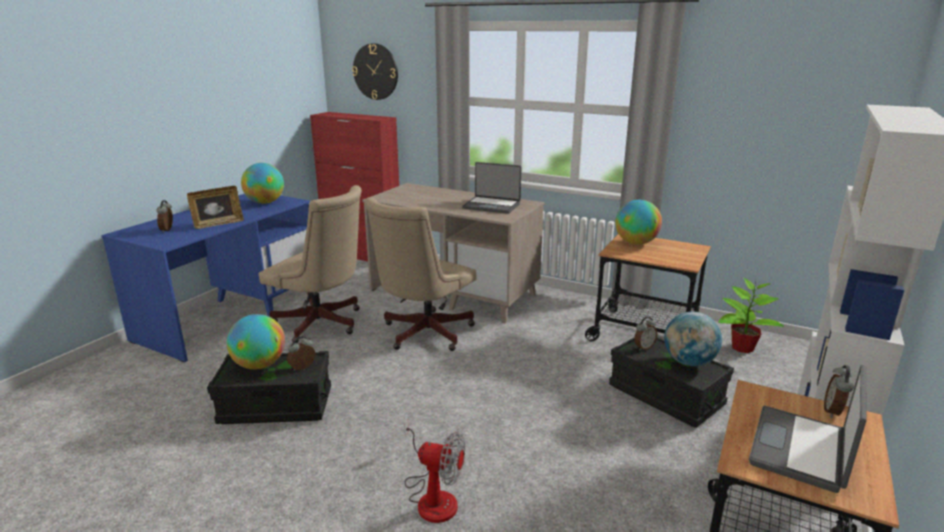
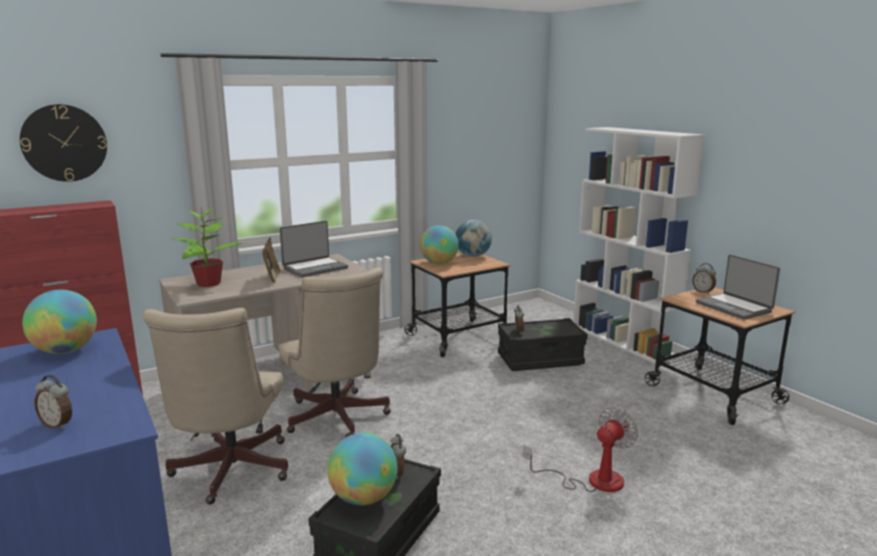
camera: 60 degrees left, 5 degrees down
picture frame [187,186,244,229] -> picture frame moved to [262,238,281,283]
beige office chair [259,185,362,343] -> beige office chair turned 120 degrees clockwise [143,308,288,504]
globe [664,312,722,366] -> globe moved to [455,220,492,257]
potted plant [718,278,784,353] -> potted plant moved to [172,208,243,287]

